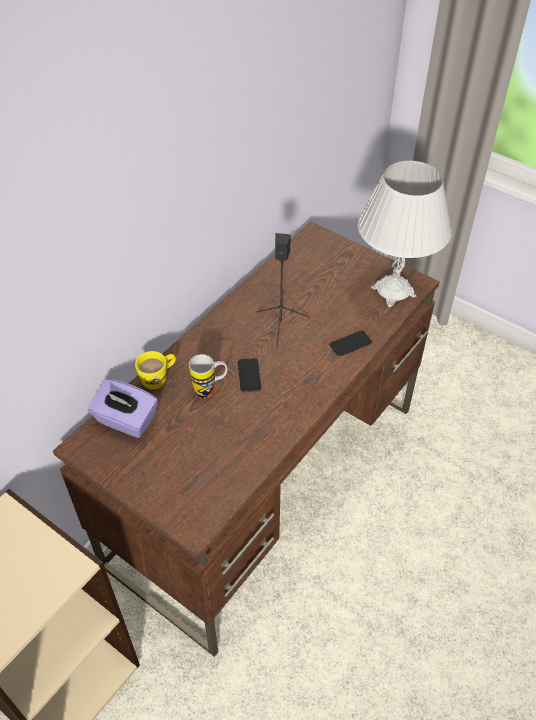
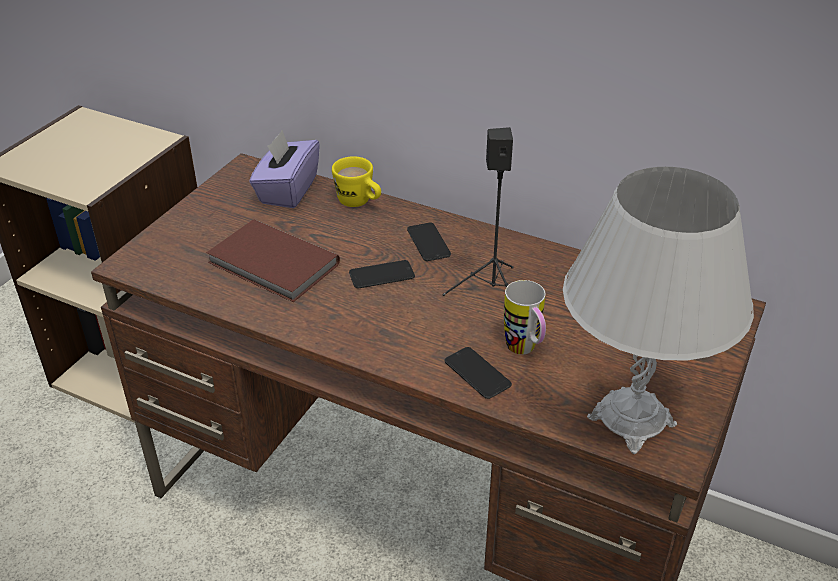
camera: 80 degrees right, 10 degrees down
mug [189,354,227,399] -> mug moved to [504,280,546,355]
none -> brown book [206,220,340,302]
none -> phone [407,223,451,261]

